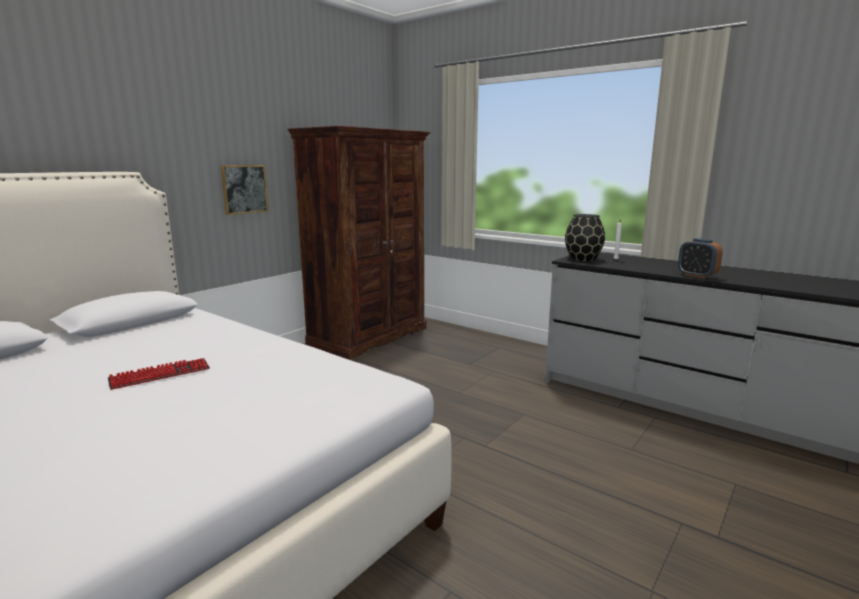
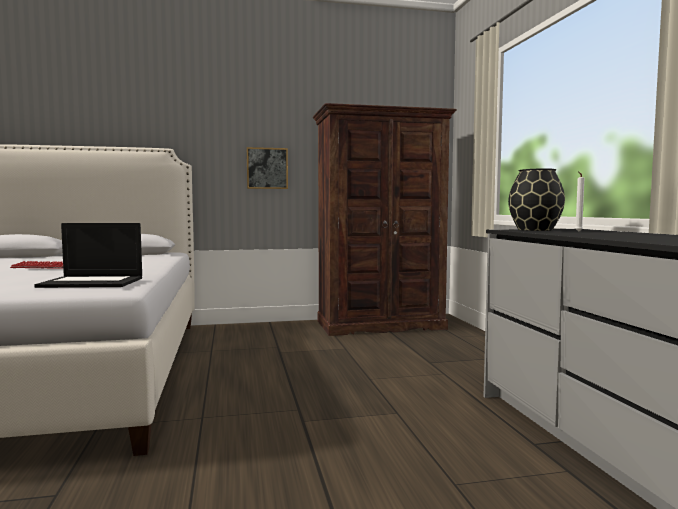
camera: 40 degrees right, 10 degrees down
alarm clock [678,238,723,278] -> none
none -> laptop [34,223,142,288]

